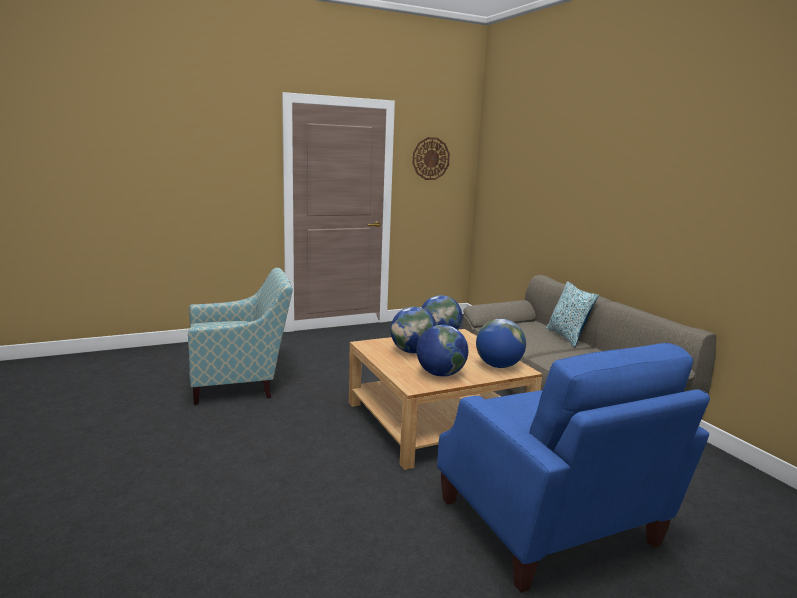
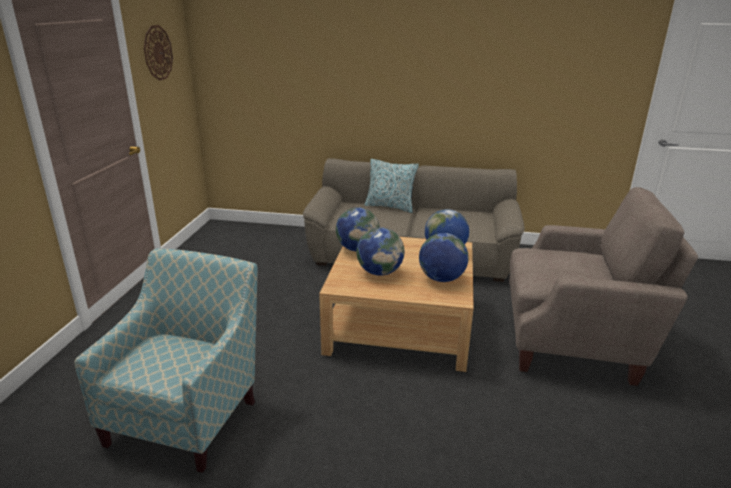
camera: 55 degrees left, 10 degrees up
blue armchair [437,343,710,593] -> beige armchair [509,187,698,386]

